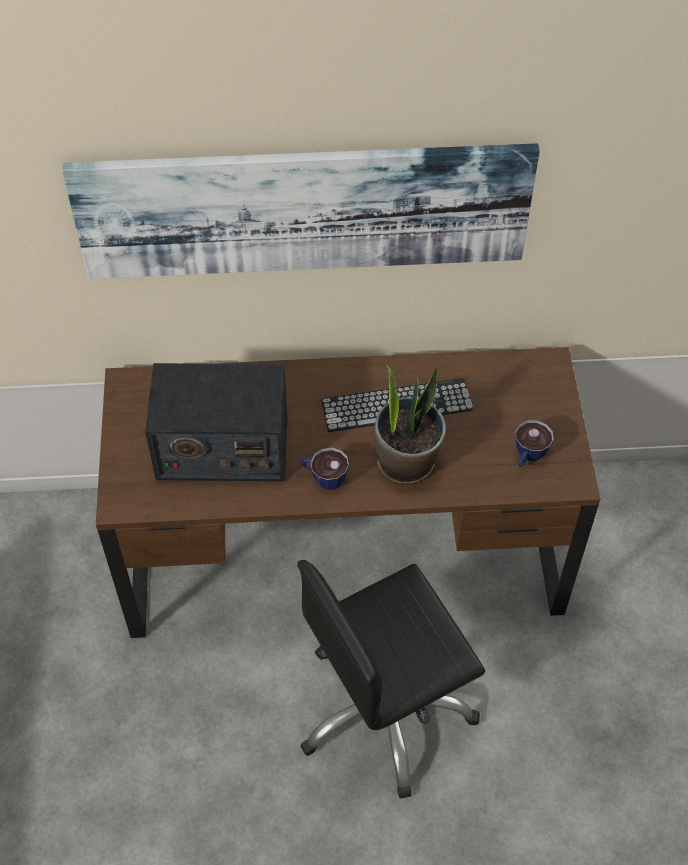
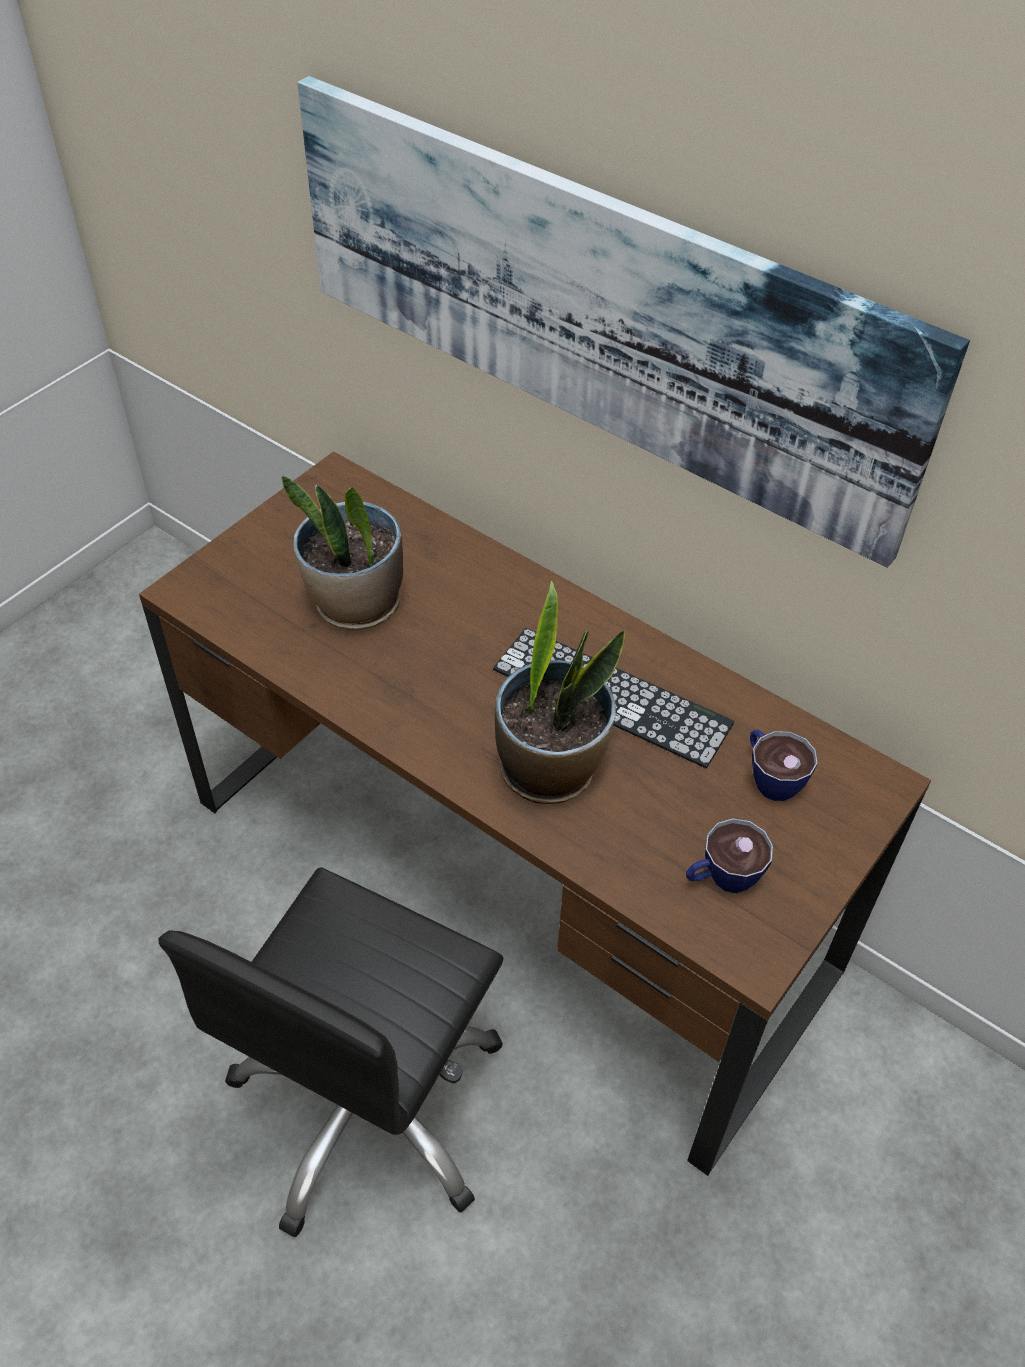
camera: 40 degrees right, 5 degrees down
radio [145,363,288,481] -> potted plant [282,475,403,630]
black office chair [297,560,485,799] -> black office chair turned 75 degrees counterclockwise [158,867,503,1237]
cup [301,447,349,490] -> cup moved to [750,729,818,801]

